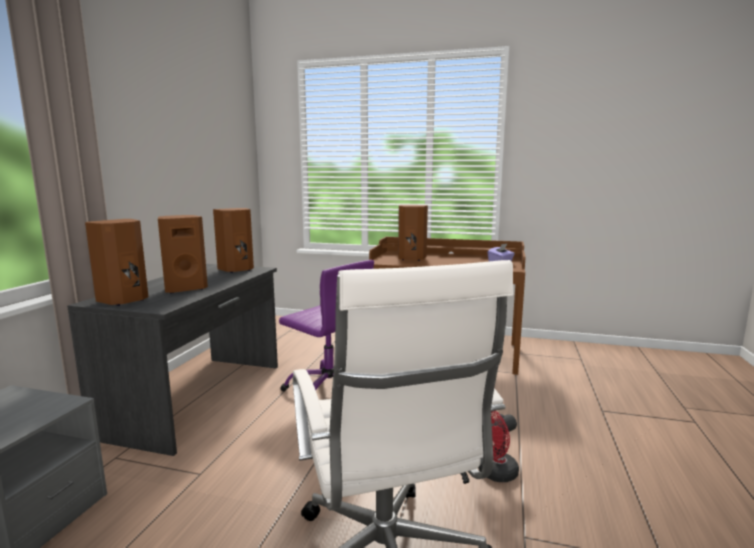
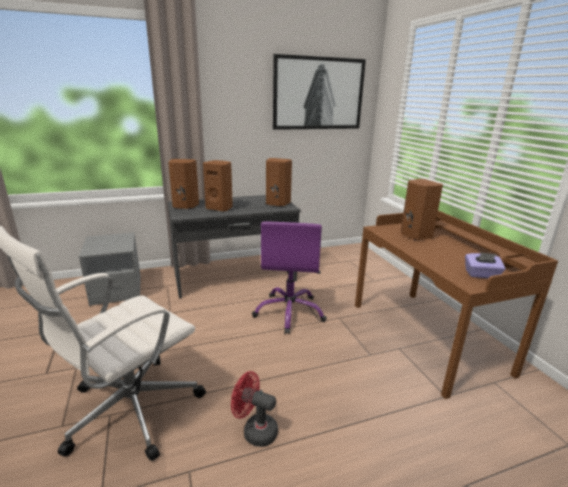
camera: 55 degrees right, 10 degrees up
none -> picture [273,54,366,130]

